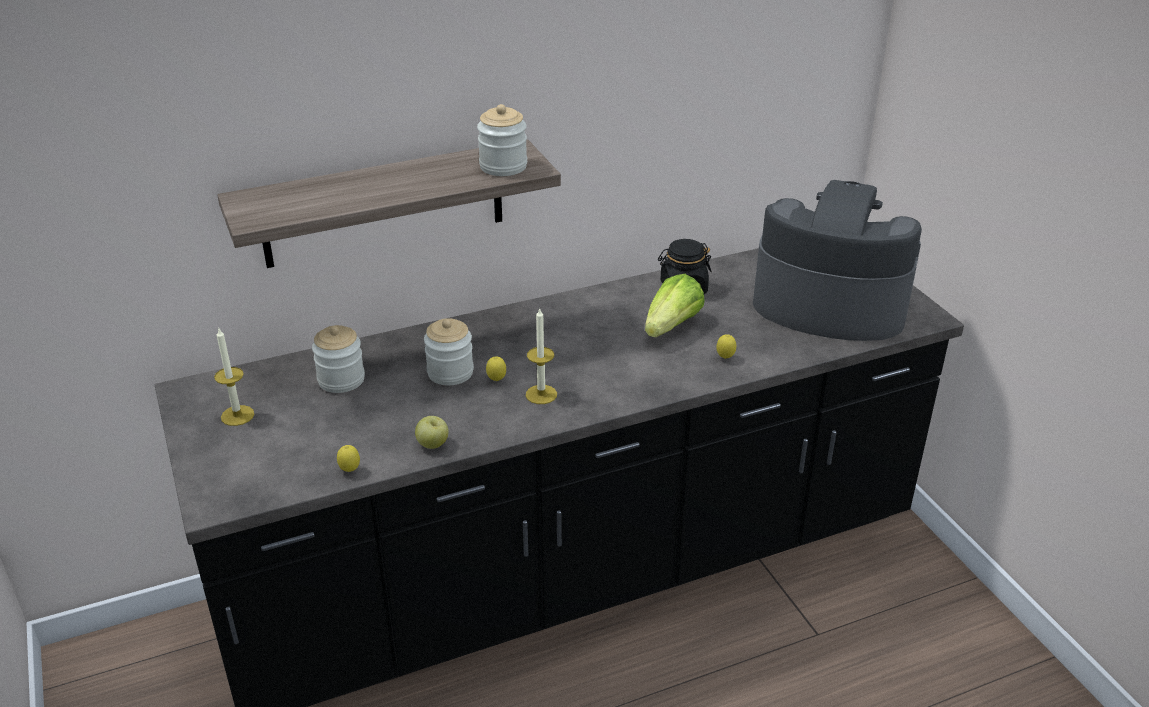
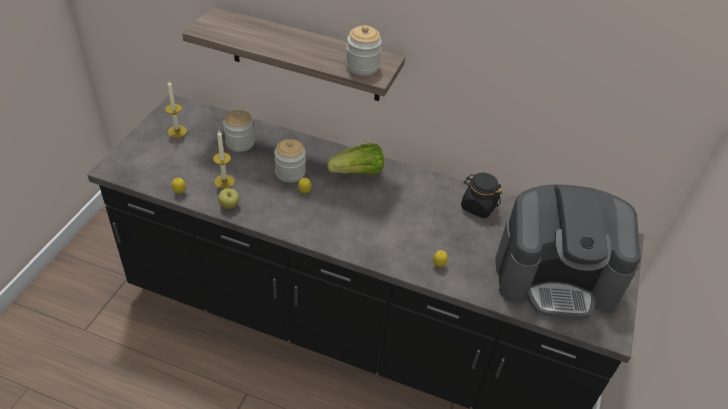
camera: 40 degrees right, 10 degrees up
candle [526,307,557,404] -> candle moved to [213,131,235,189]
lettuce [645,274,705,338] -> lettuce moved to [327,143,384,175]
coffee machine [753,180,922,341] -> coffee machine turned 120 degrees clockwise [495,185,640,319]

